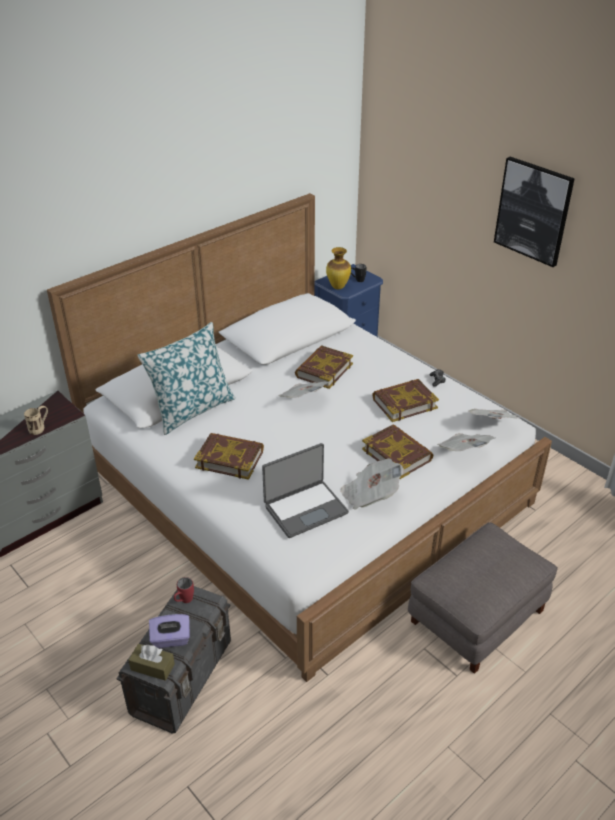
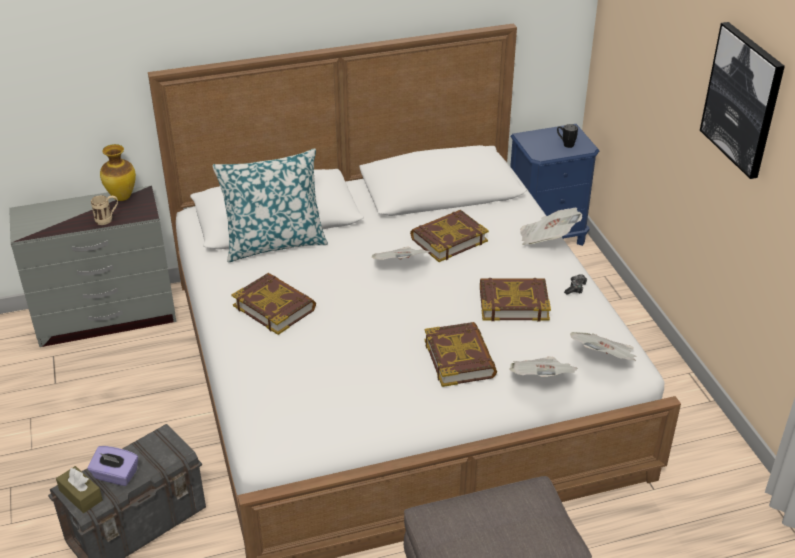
camera: 25 degrees right, 0 degrees up
red mug [174,577,194,603] -> none
laptop [262,443,349,538] -> none
vase [326,247,351,289] -> vase moved to [100,144,136,201]
newspaper [340,458,404,510] -> newspaper moved to [520,208,582,245]

